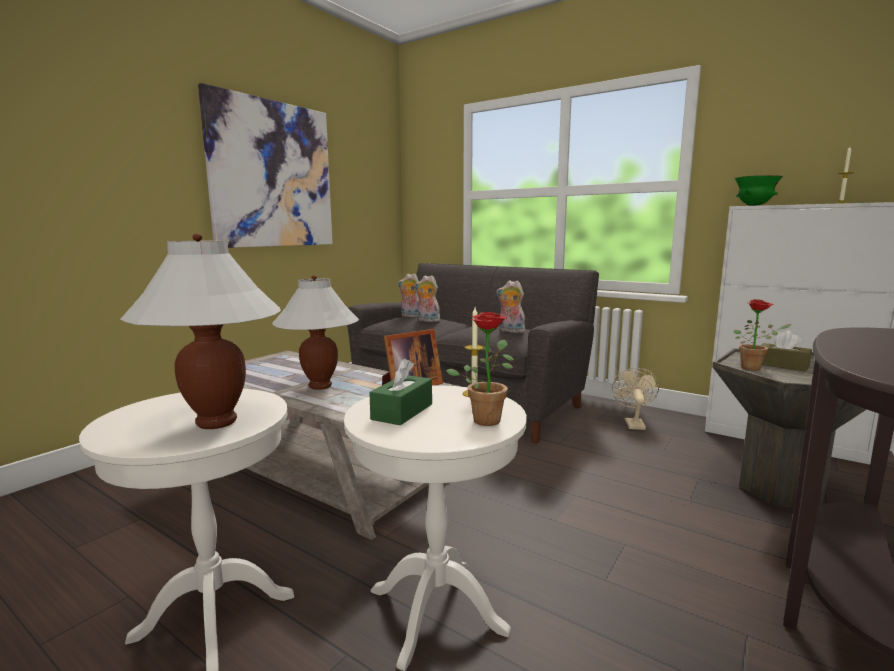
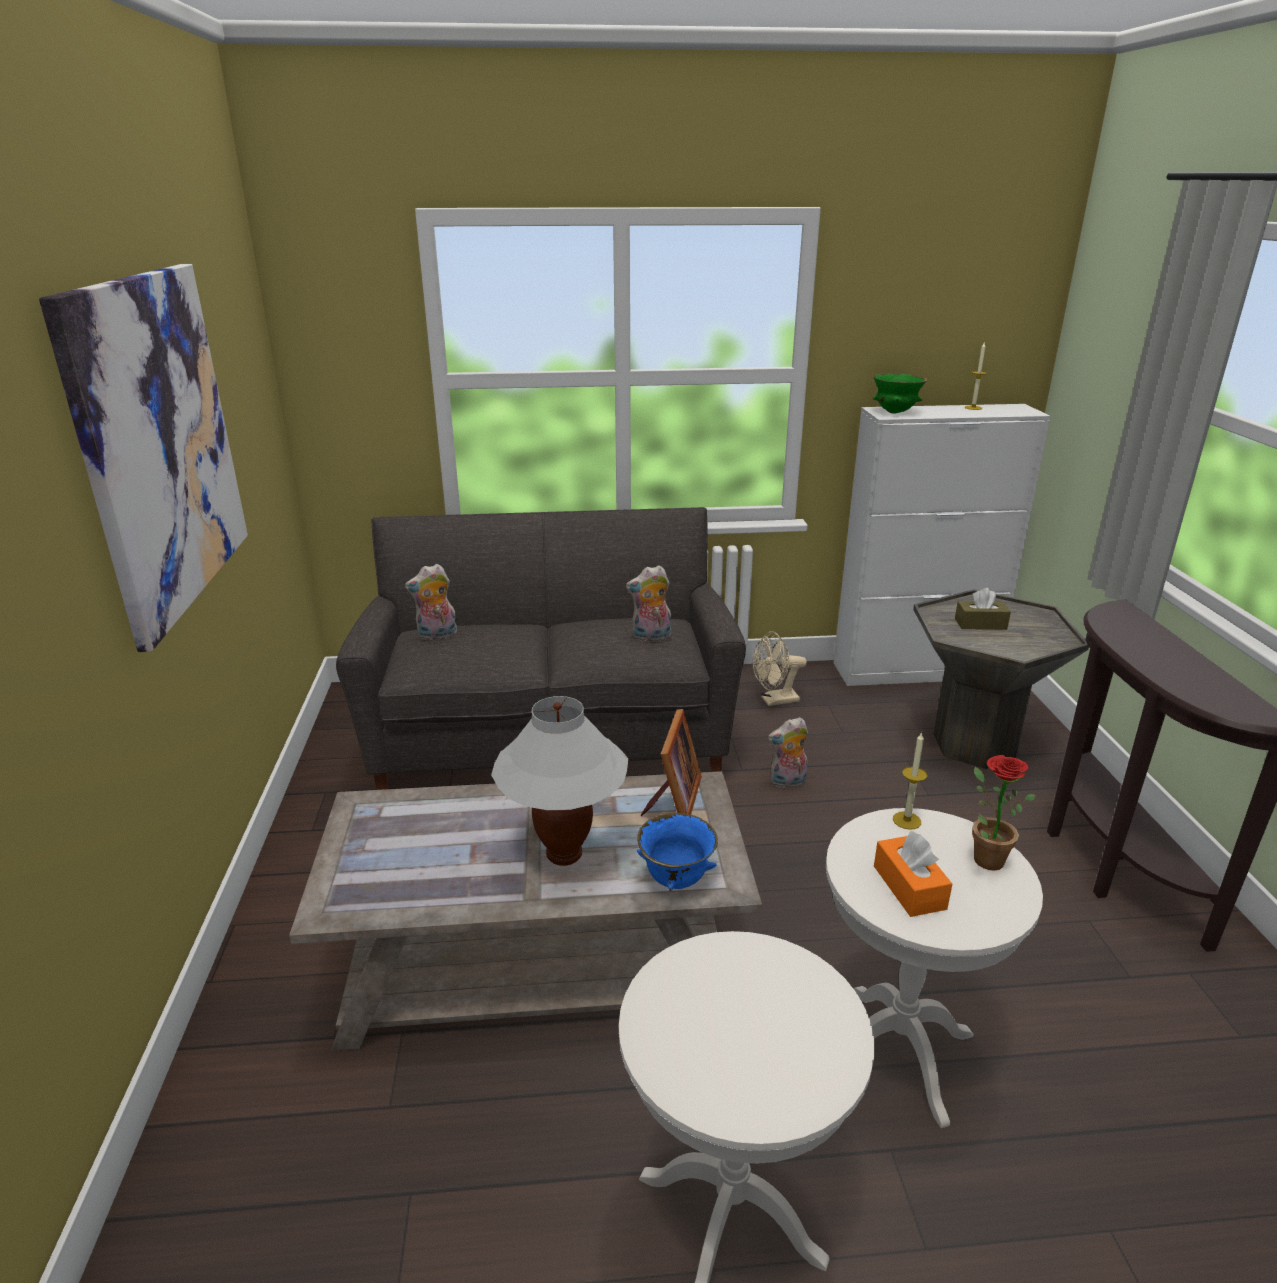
camera: 40 degrees left, 15 degrees up
white table lamp [120,233,281,429] -> none
green tissue box [369,358,432,425] -> orange tissue box [874,831,952,917]
plush toy [415,275,440,322] -> plush toy moved to [768,717,808,788]
beige fan [612,368,659,430] -> beige fan turned 75 degrees counterclockwise [753,631,807,706]
potted plant [734,299,791,371] -> none
none -> blue bowl [637,813,718,891]

